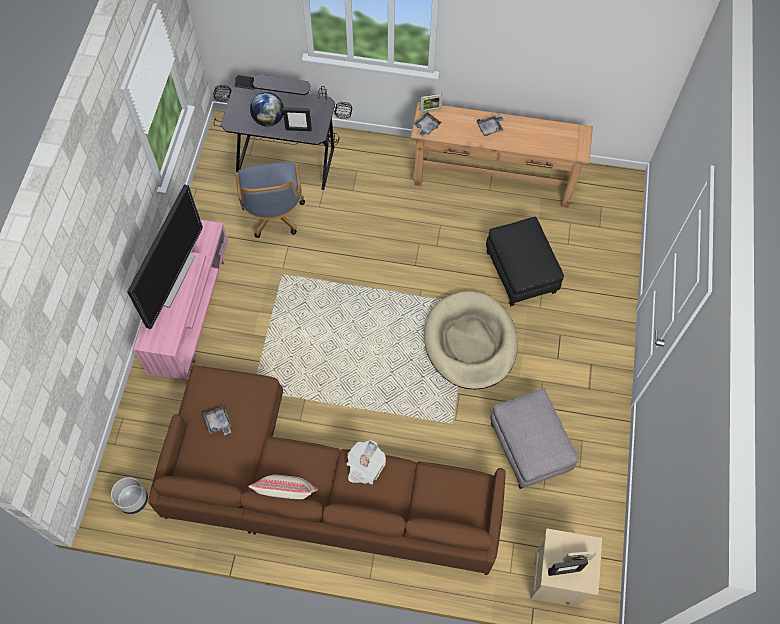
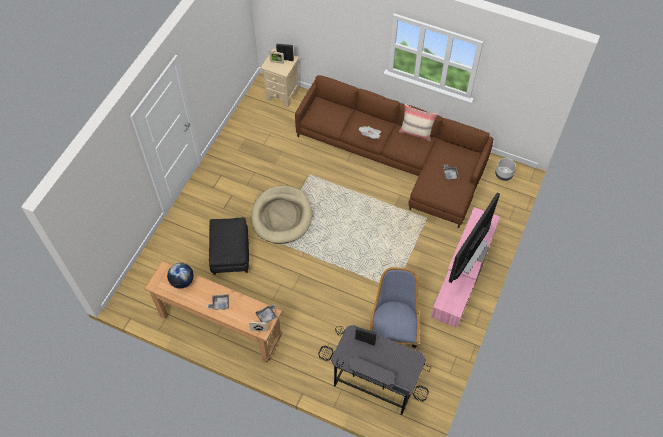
camera: 165 degrees left, 5 degrees down
globe [250,92,284,127] -> globe moved to [167,263,194,289]
grey ottoman [490,389,578,489] -> none

